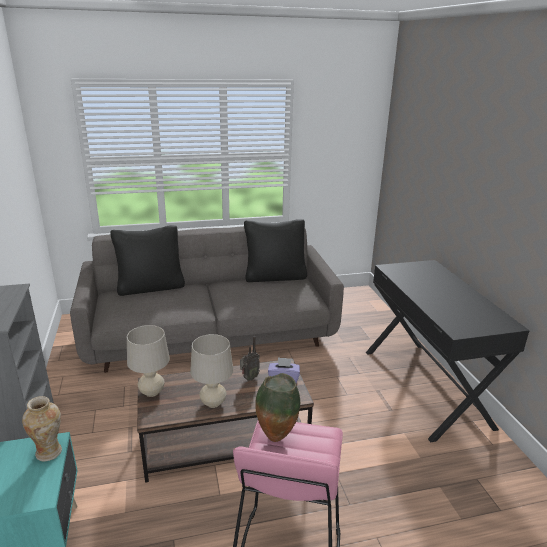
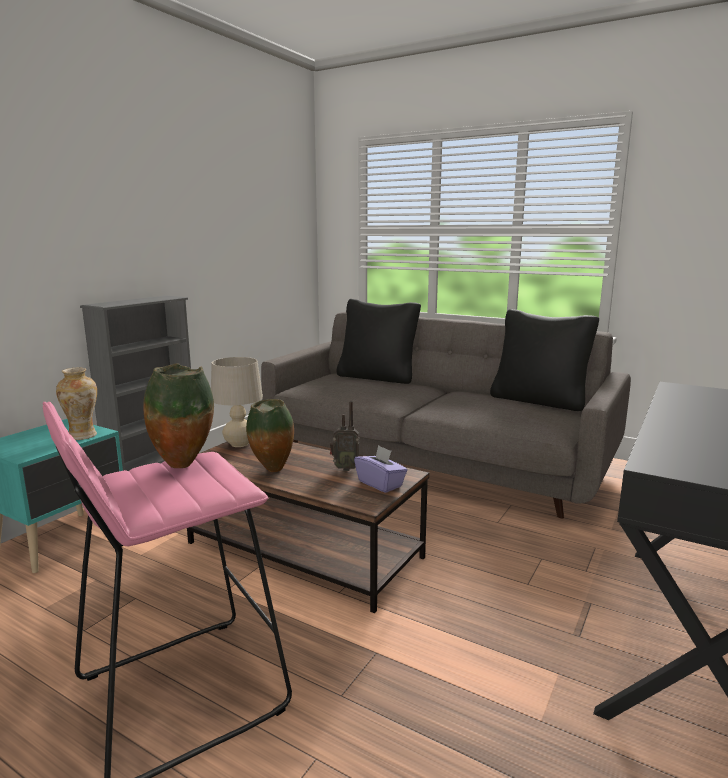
camera: 45 degrees right, 10 degrees down
beige table lamp [190,334,233,408] -> vase [246,399,294,472]

